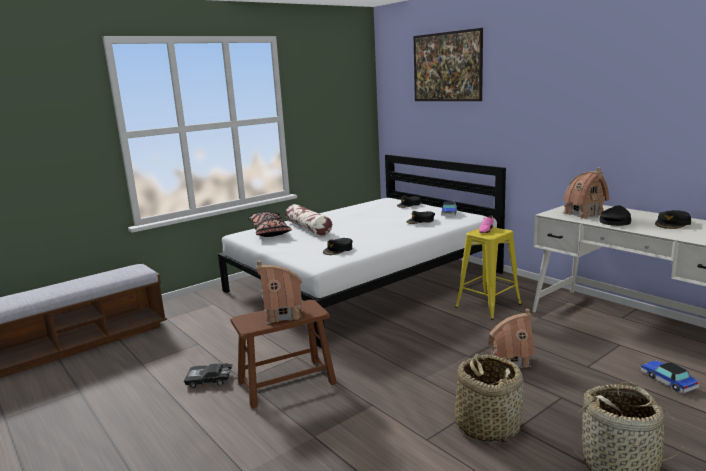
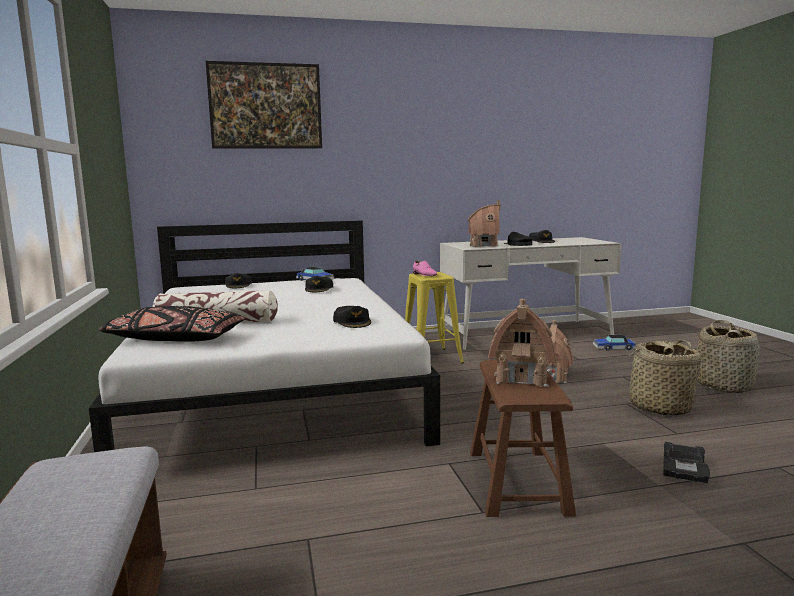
camera: 65 degrees left, 5 degrees down
black toy car [184,363,233,388] -> black toy car moved to [663,442,710,483]

